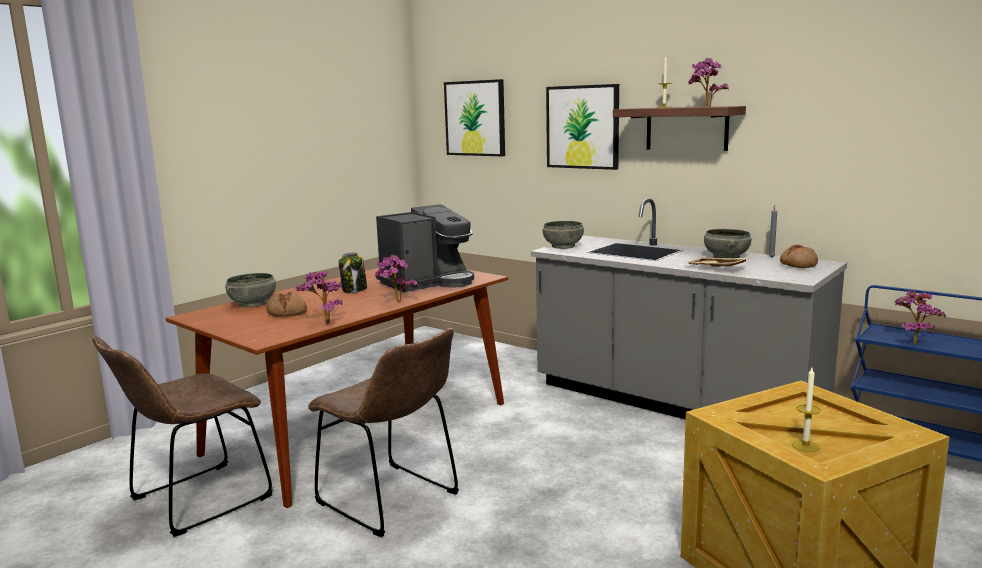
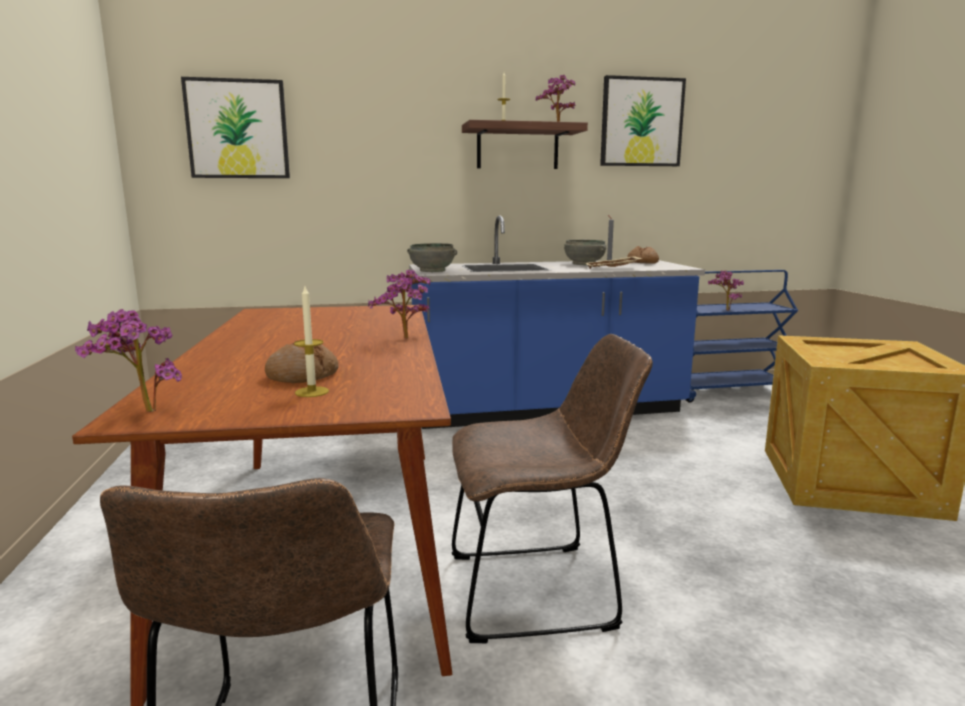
camera: 50 degrees left, 0 degrees up
grey bowl [225,273,276,308] -> none
potted plant [296,271,342,324] -> potted plant moved to [75,309,182,413]
jar [339,252,367,293] -> none
coffee machine [376,204,474,292] -> none
grey counter [531,198,847,419] -> blue counter [409,215,705,429]
picture [546,84,619,170] -> picture moved to [600,75,686,166]
candle [792,368,821,452] -> candle moved to [294,286,329,397]

